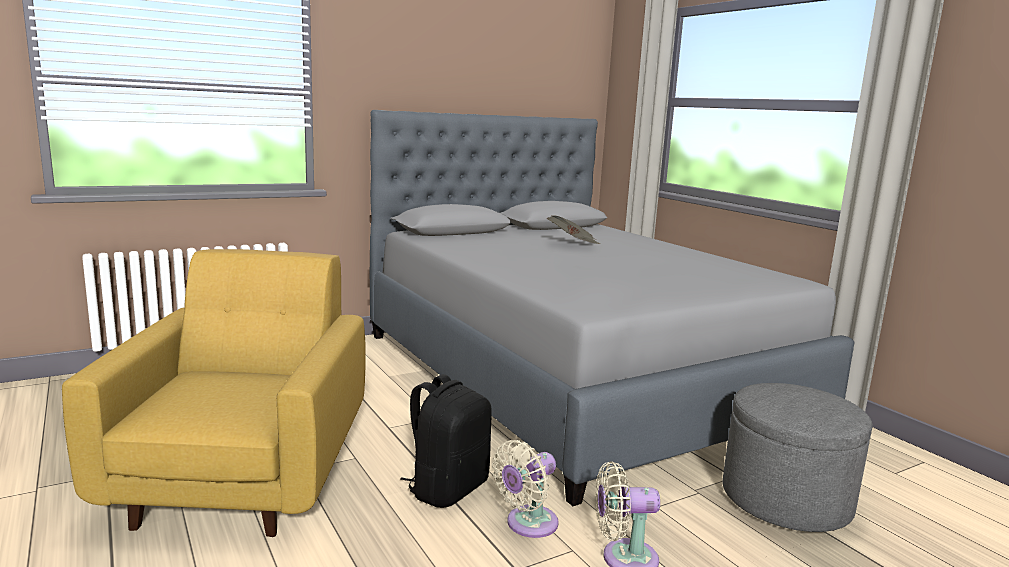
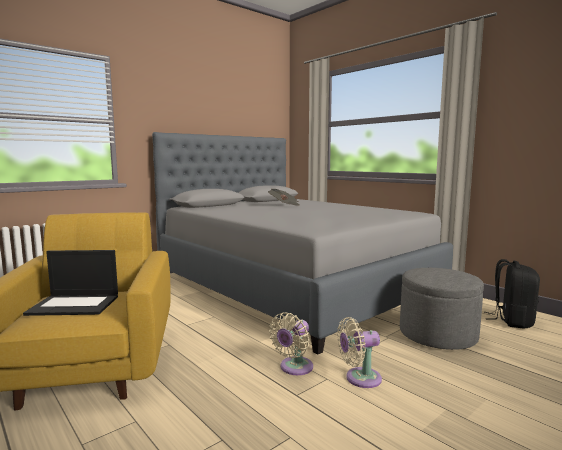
camera: 10 degrees left, 5 degrees down
black backpack [400,374,492,508] -> black backpack moved to [485,259,540,329]
none -> laptop [23,250,118,316]

